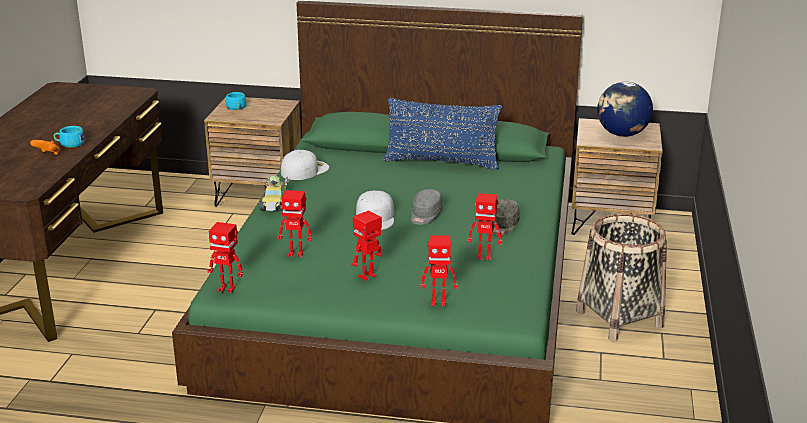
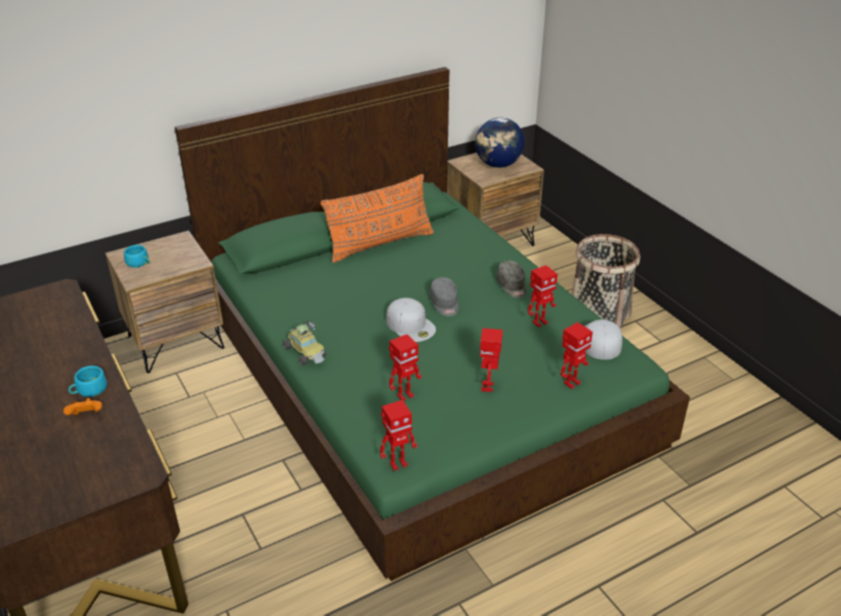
camera: 40 degrees left, 10 degrees up
white cap [281,150,329,180] -> white cap moved to [585,319,623,360]
blue pillow [384,98,502,170] -> orange pillow [321,174,434,263]

